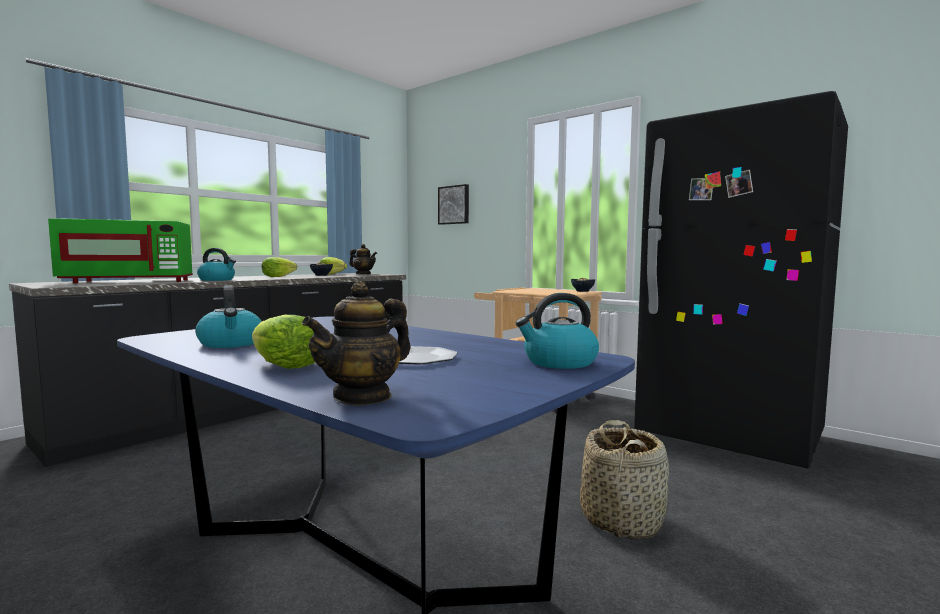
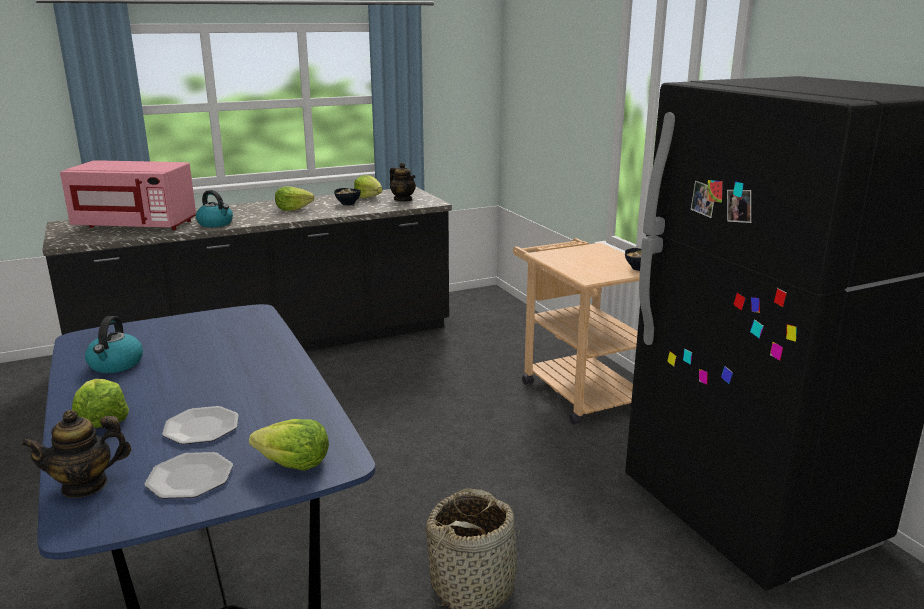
camera: 25 degrees right, 15 degrees up
green microwave [48,218,193,283] -> pink microwave [60,160,196,230]
picture [438,184,469,225] -> none
kettle [516,293,599,369] -> lettuce [249,419,329,471]
none -> plate [144,452,233,499]

